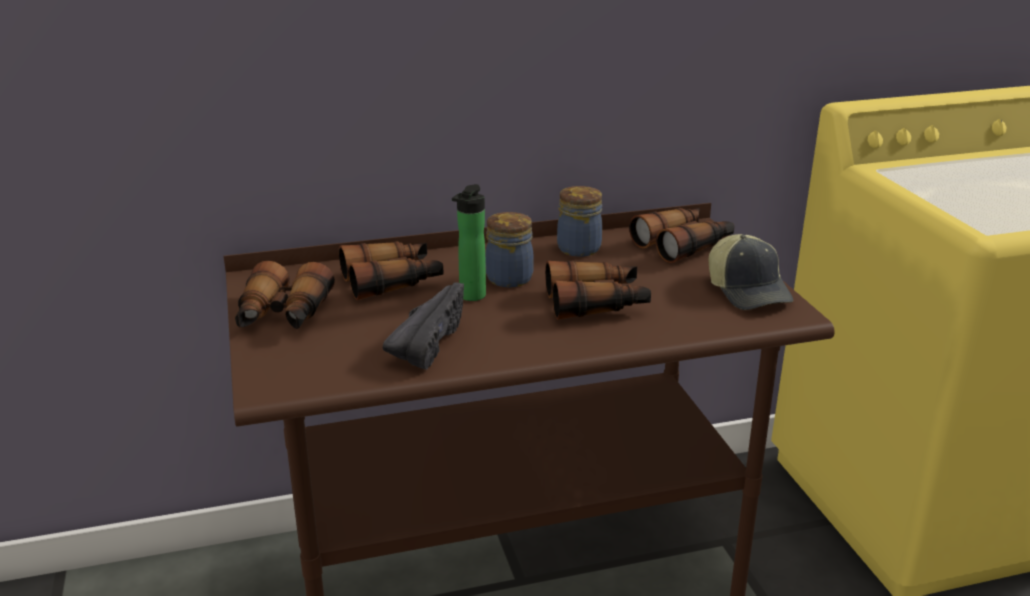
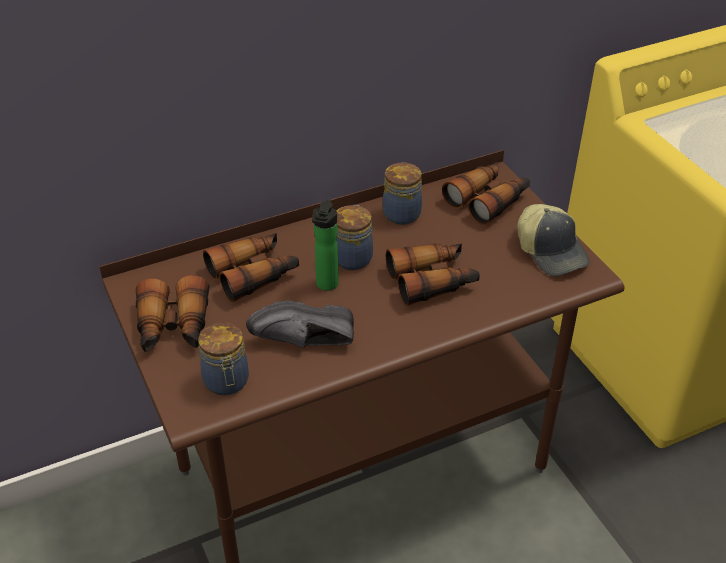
camera: 10 degrees left, 15 degrees up
black shoe [383,282,464,370] -> black shoe turned 105 degrees counterclockwise [246,300,354,348]
none -> jar [198,322,249,395]

